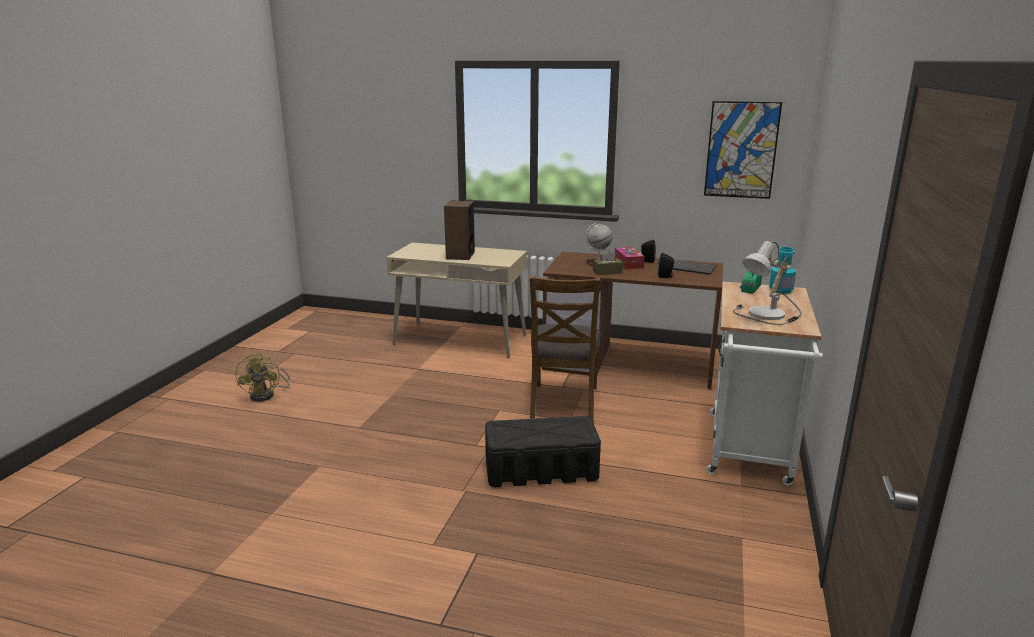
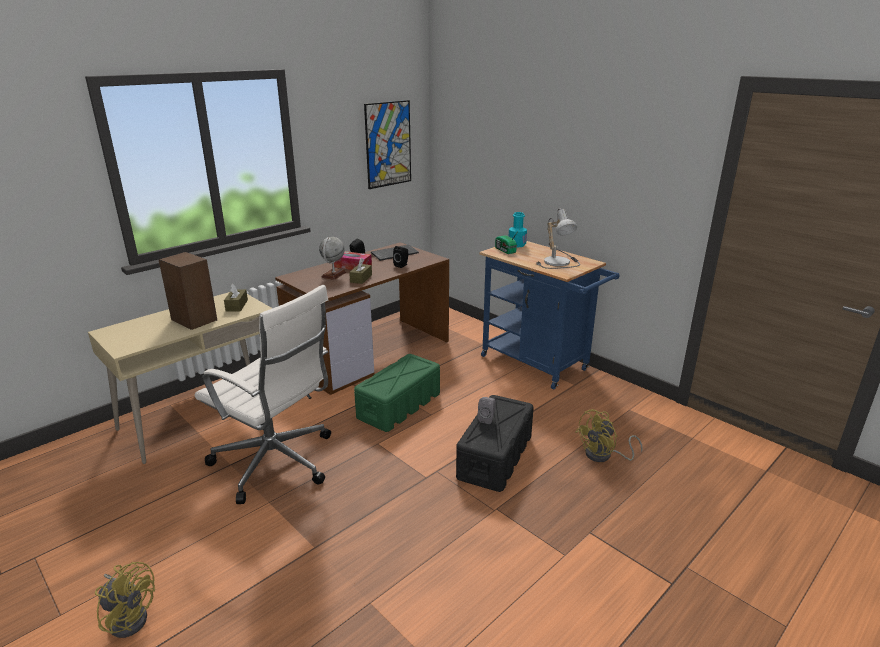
camera: 60 degrees left, 5 degrees up
brown chair [530,275,601,421] -> green storage box [354,354,440,432]
white cart [707,282,823,486] -> blue cart [479,241,619,390]
none -> white office chair [195,285,331,504]
none -> brown tissue box [224,284,248,312]
none -> grey speaker [478,397,496,424]
none -> yellow fan [575,409,643,462]

